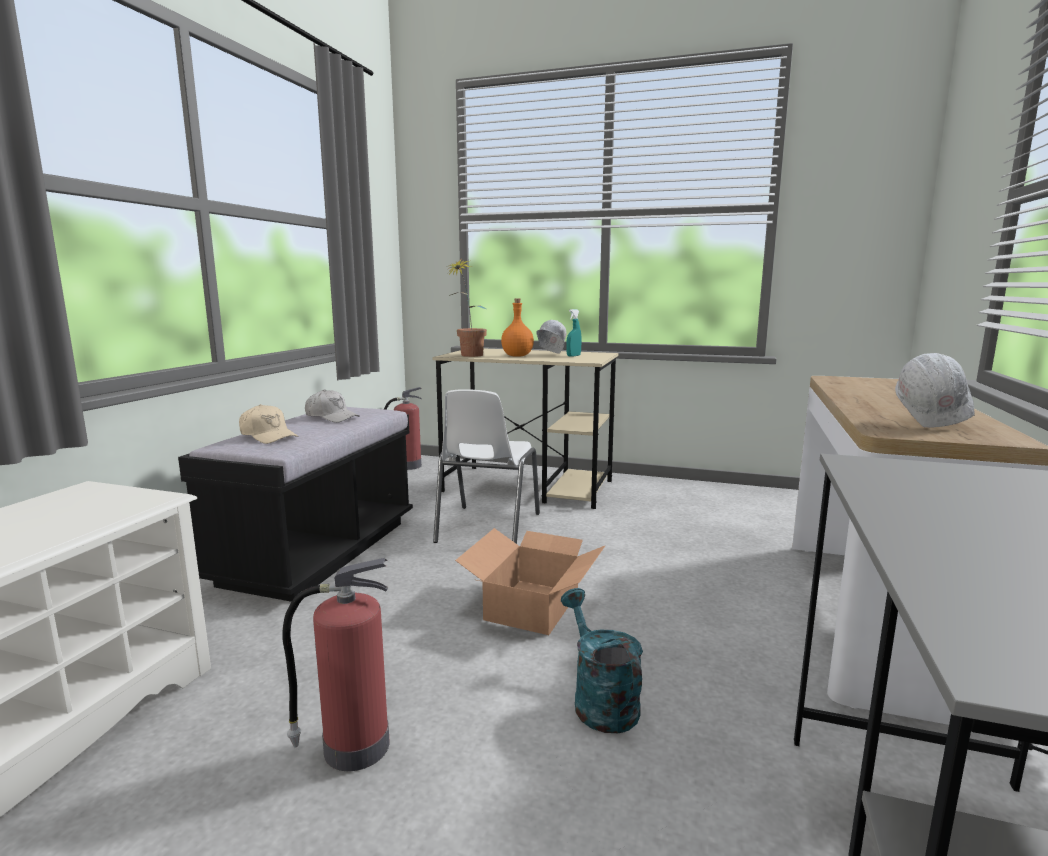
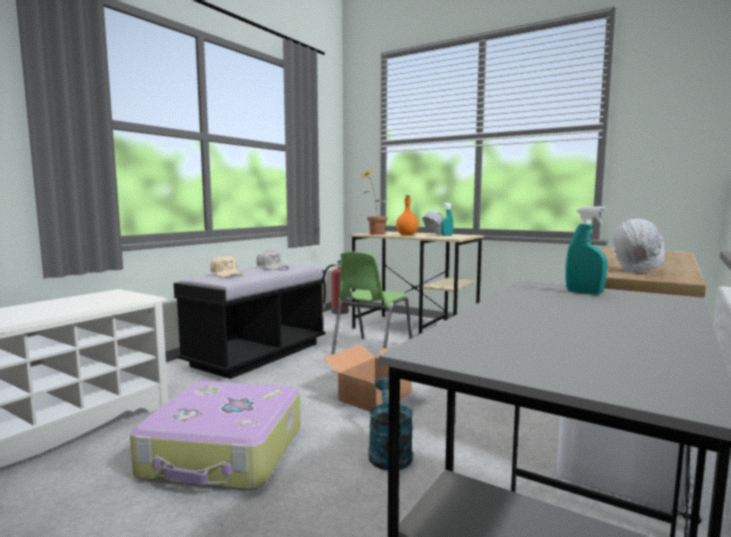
camera: 15 degrees right, 5 degrees down
fire extinguisher [282,558,389,771] -> suitcase [130,381,300,491]
white chair [433,389,540,544] -> green chair [331,252,412,355]
none -> turquoise spray bottle [565,206,607,294]

